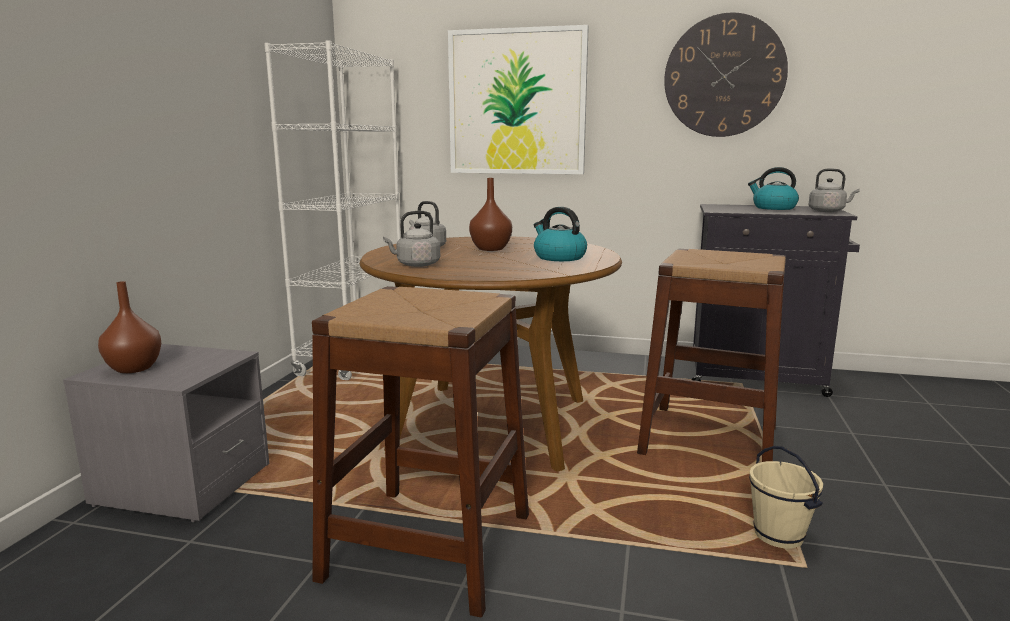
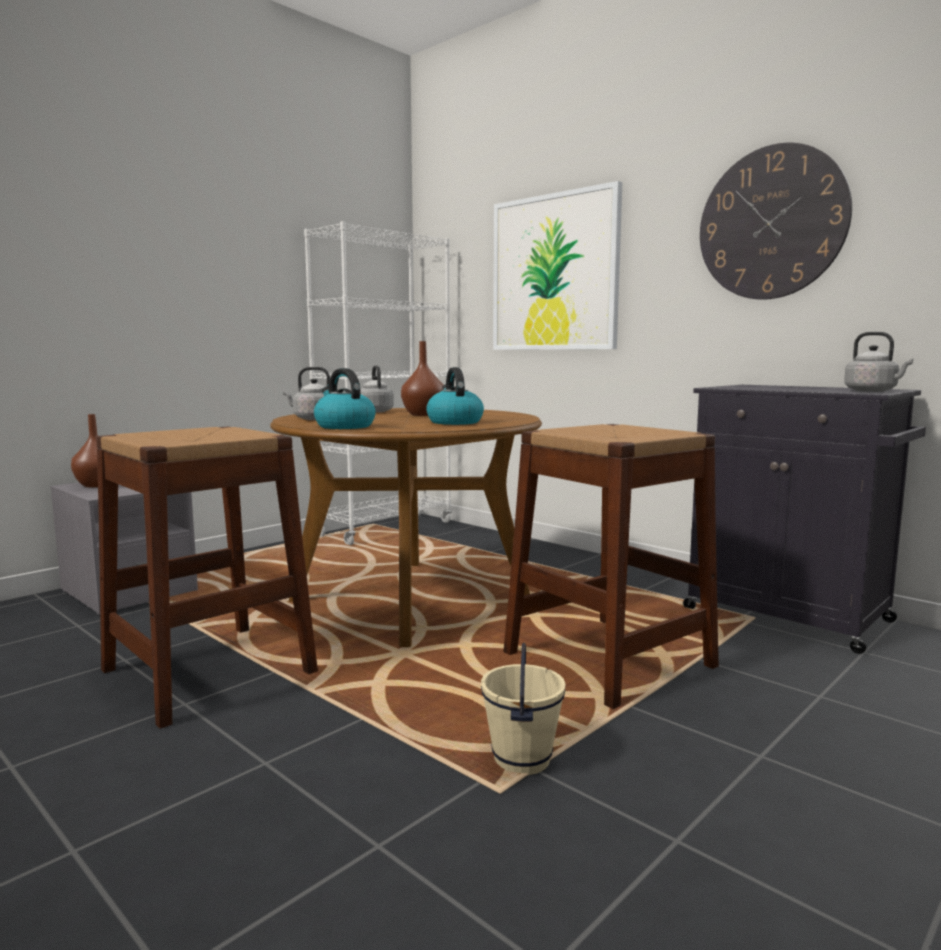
camera: 30 degrees right, 5 degrees down
kettle [748,167,799,210] -> kettle moved to [314,368,376,429]

